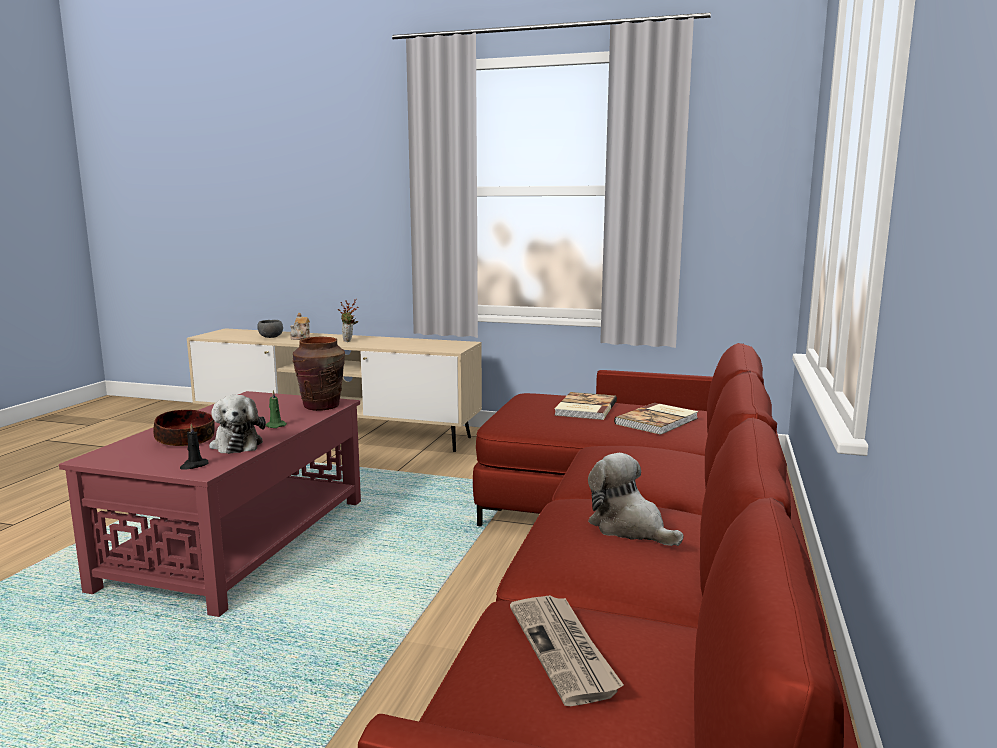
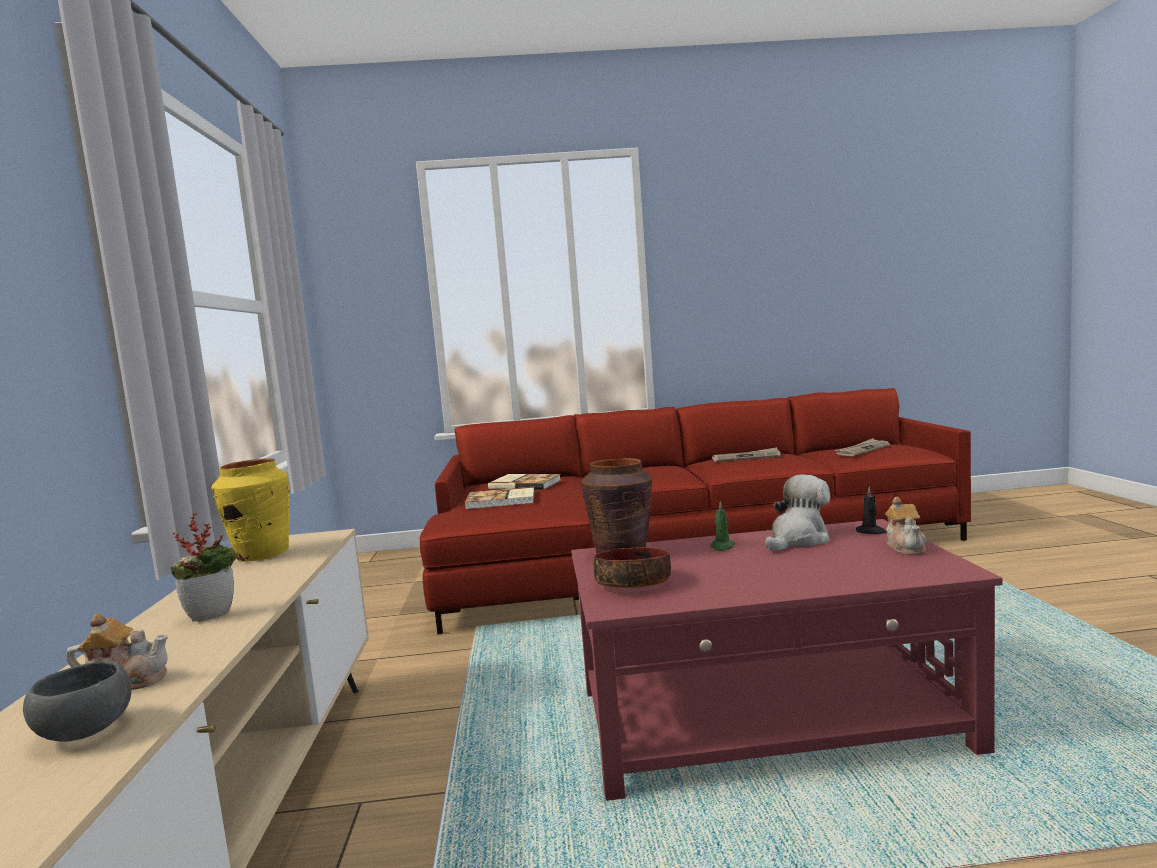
camera: 110 degrees left, 5 degrees down
bowl [153,410,215,446] -> bowl moved to [594,547,671,589]
plush toy [588,453,684,546] -> newspaper [712,447,781,462]
none -> yellow vase [211,458,290,562]
none -> teapot [885,497,927,555]

